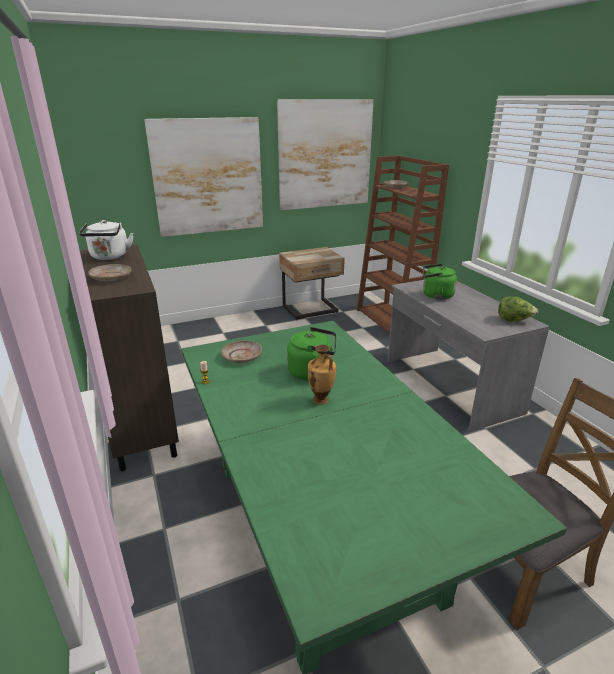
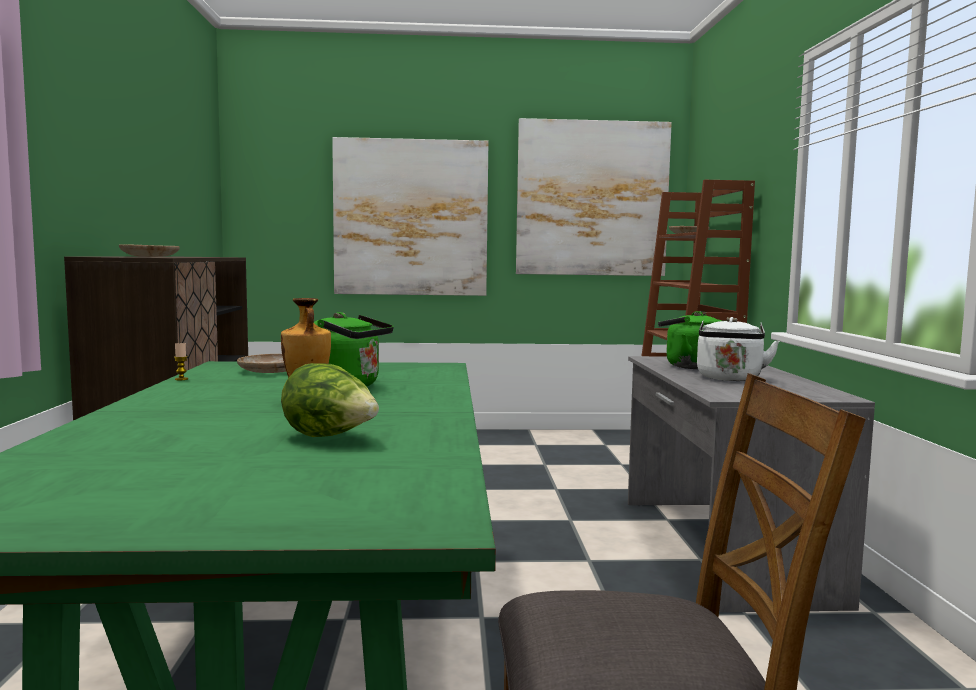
camera: 20 degrees right, 20 degrees down
white kettle [79,220,133,260] -> white kettle moved to [697,317,780,381]
beige nightstand [279,247,345,320] -> none
lettuce [498,296,538,322] -> lettuce moved to [281,363,379,437]

